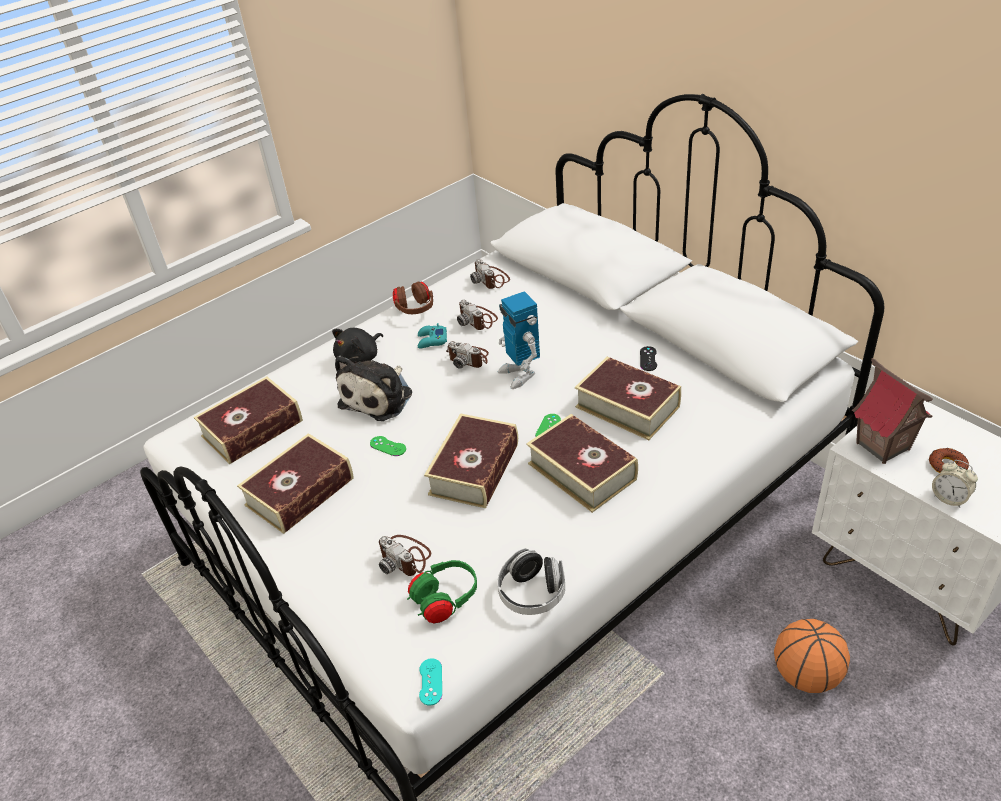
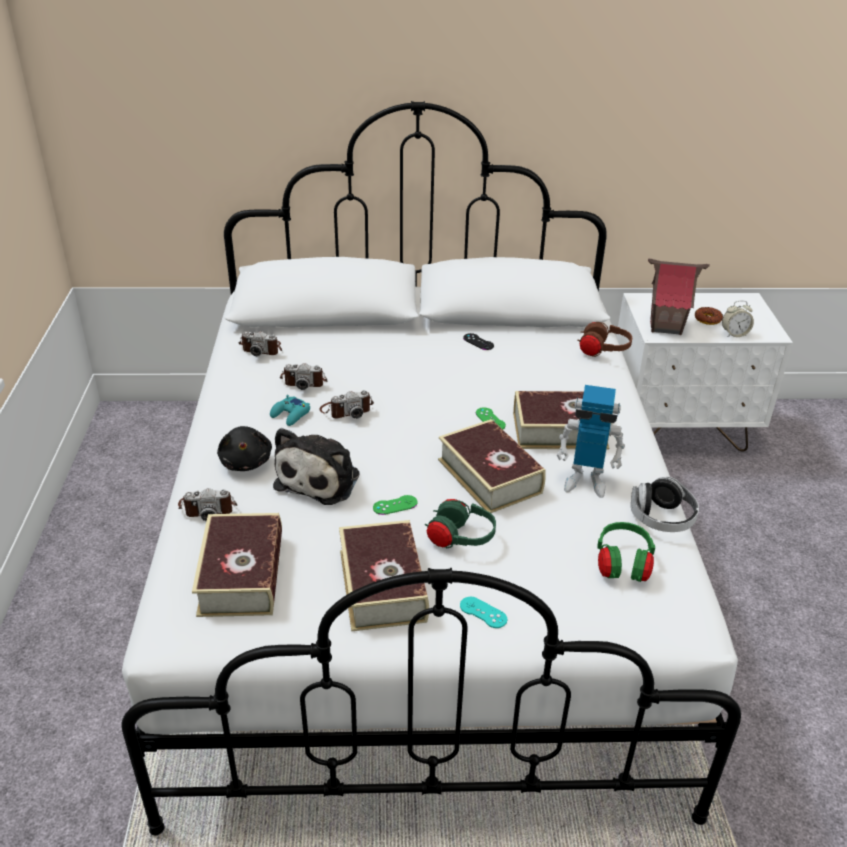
camera: 55 degrees left, 5 degrees down
plush toy [335,356,412,421] -> plush toy turned 45 degrees clockwise [273,428,359,505]
camera [379,535,431,576] -> camera moved to [178,488,237,521]
brown headphones [393,281,433,314] -> brown headphones moved to [577,322,632,357]
turquoise game controller [419,658,442,705] -> turquoise game controller moved to [460,597,507,628]
toy robot [498,291,540,389] -> toy robot moved to [557,385,625,498]
book [575,356,681,440] -> none
basketball [774,619,850,693] -> none
none -> green headphones [425,499,496,548]

